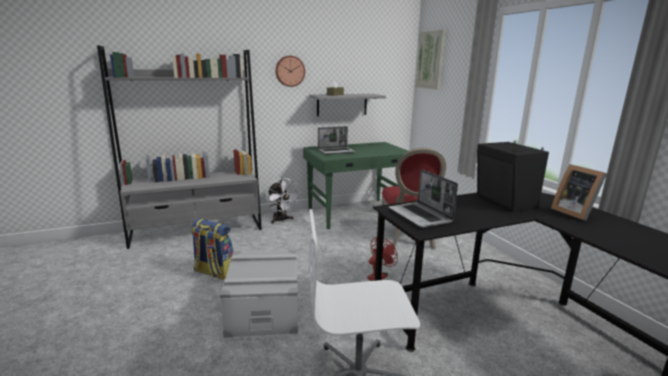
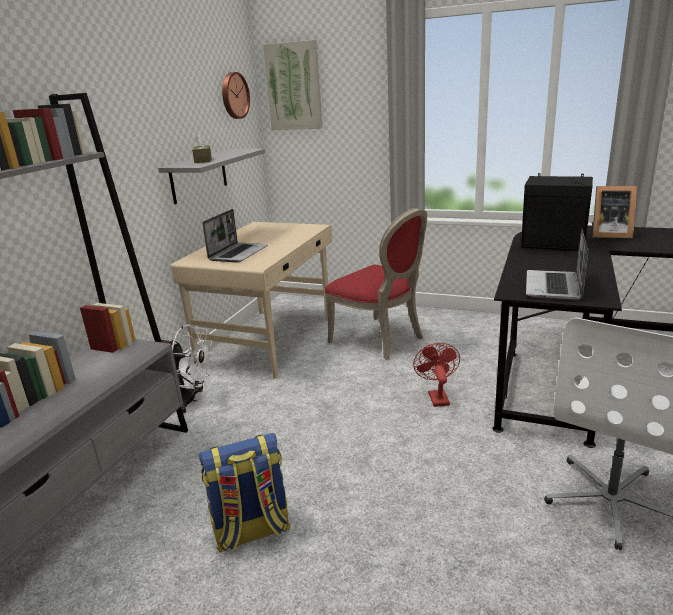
camera: 45 degrees left, 5 degrees up
grey storage box [220,250,298,338] -> none
wall clock [275,56,305,87] -> wall clock moved to [222,72,250,119]
green desk [303,142,408,229] -> beige desk [171,222,332,379]
laptop [388,169,458,228] -> laptop turned 90 degrees clockwise [526,229,588,300]

